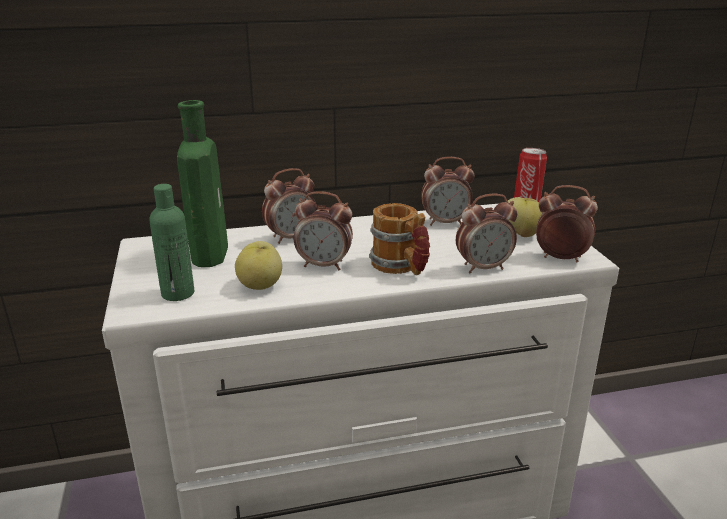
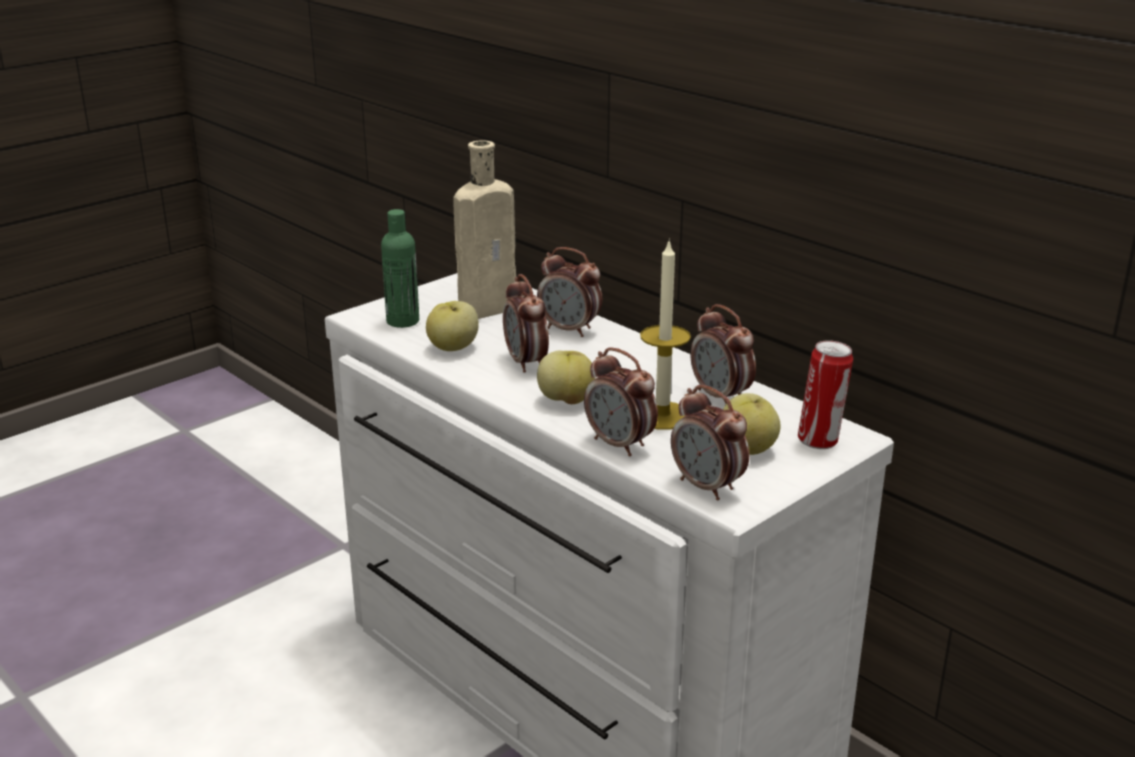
camera: 60 degrees right, 0 degrees up
green bottle [177,100,228,267] -> beige bottle [453,140,516,319]
mug [369,203,430,275] -> apple [537,350,595,404]
alarm clock [536,185,598,262] -> alarm clock turned 150 degrees clockwise [671,385,749,501]
none -> candle [640,239,691,430]

